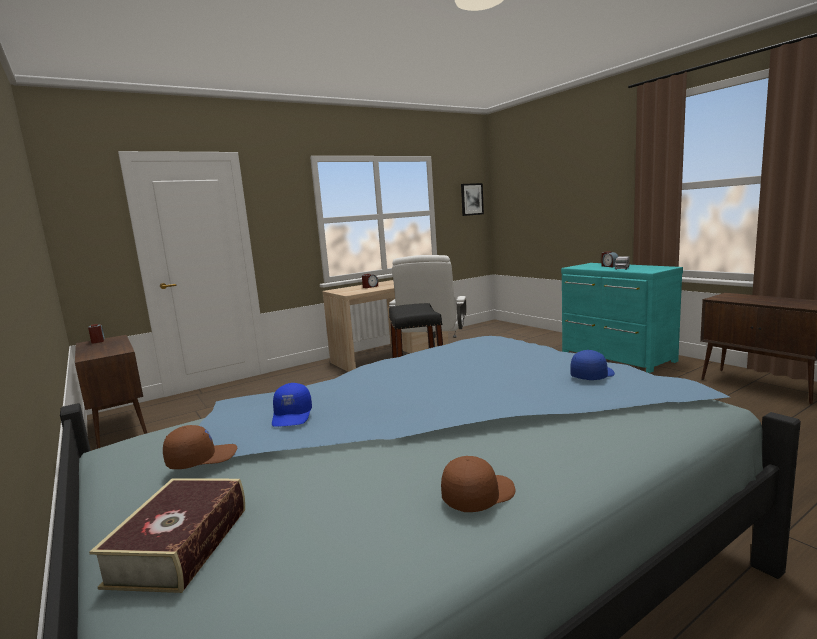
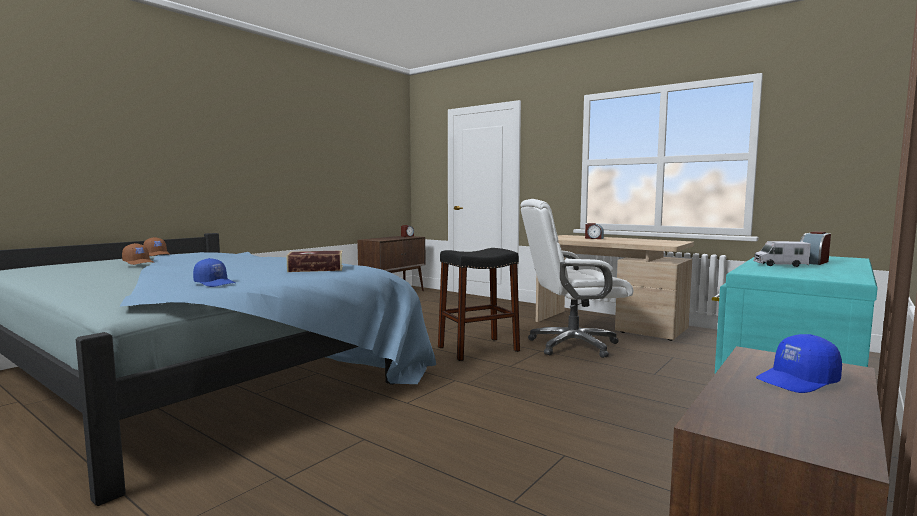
camera: 70 degrees right, 5 degrees down
book [89,478,245,593] -> book moved to [287,250,343,272]
blue cap [272,383,312,427] -> blue cap moved to [756,334,842,393]
brown cap [441,456,516,512] -> brown cap moved to [122,243,153,265]
picture [461,183,484,216] -> none

